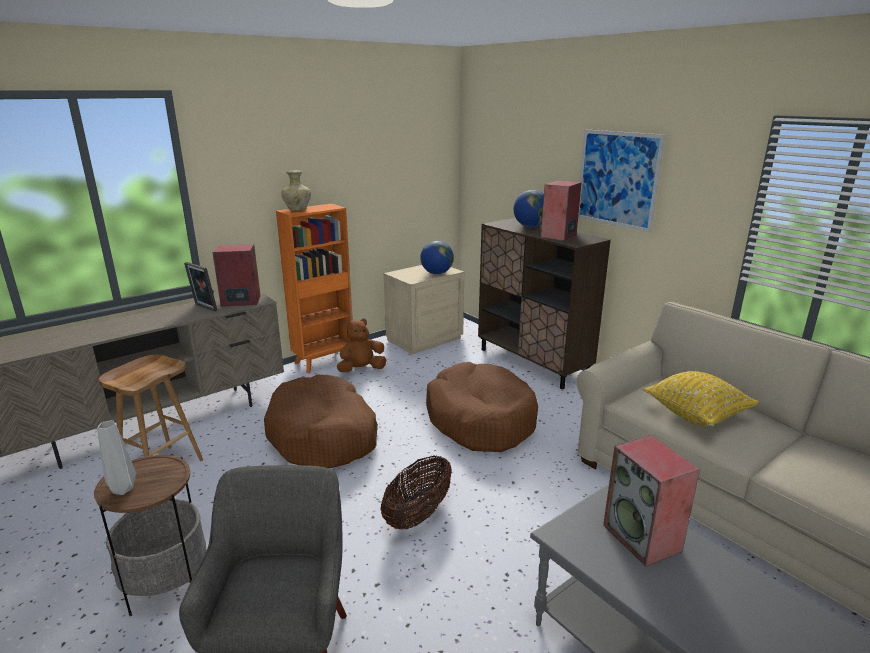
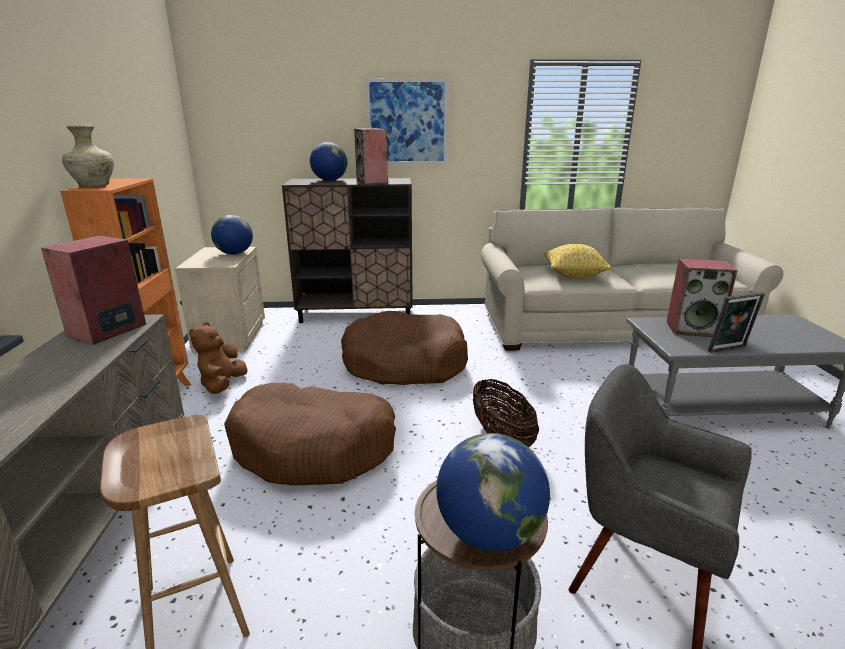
camera: 55 degrees left, 0 degrees up
grey vase [97,420,136,495] -> globe [436,433,550,551]
picture frame [184,262,217,311] -> picture frame moved to [708,292,765,353]

